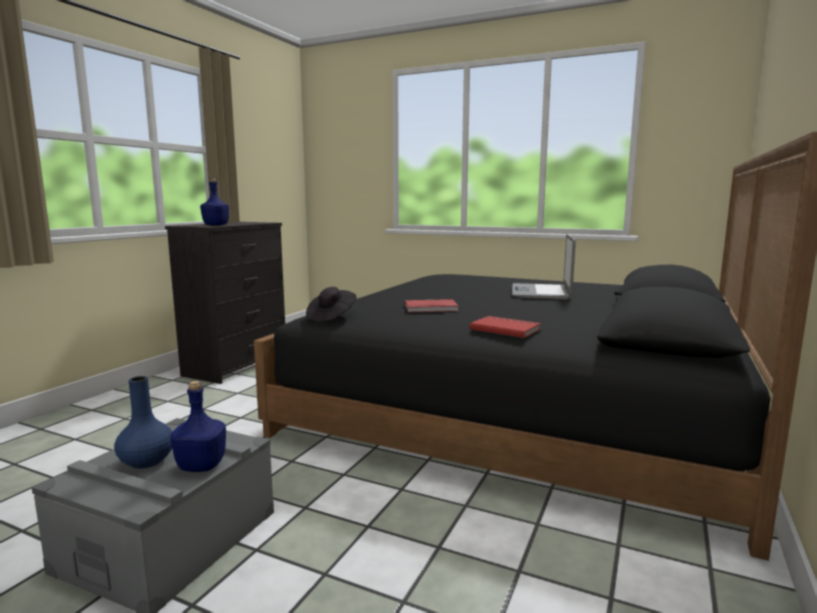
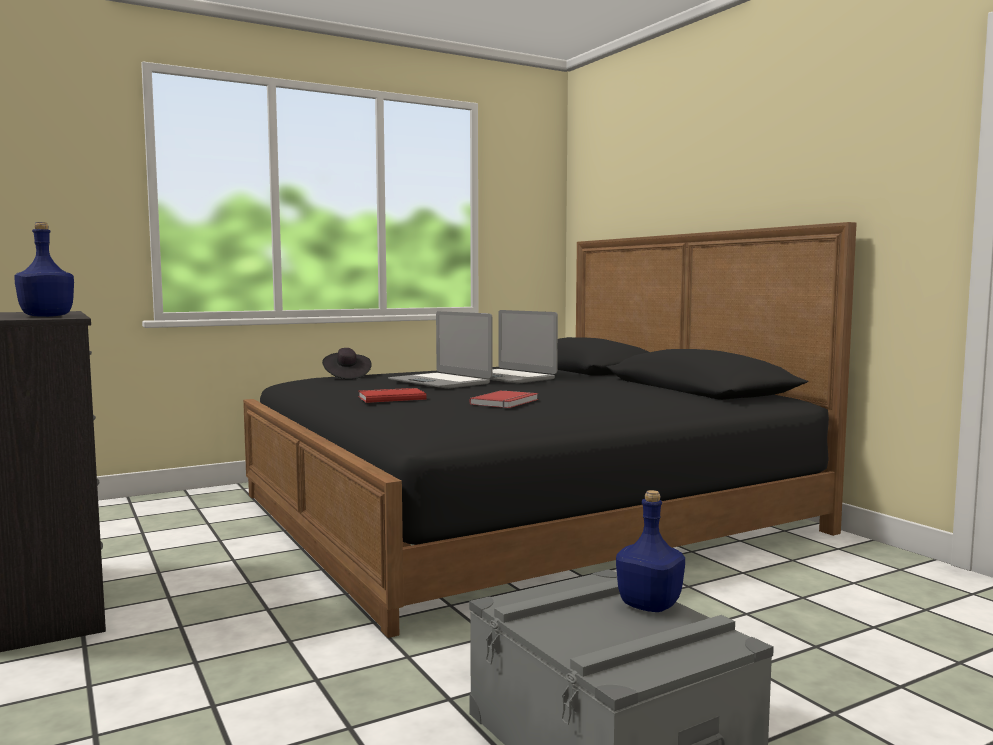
camera: 55 degrees left, 5 degrees down
blue vase [114,376,173,469] -> none
black hat [306,287,357,322] -> black hat moved to [322,348,372,379]
red book [469,316,542,338] -> red book moved to [358,388,427,403]
none -> laptop [388,311,492,389]

